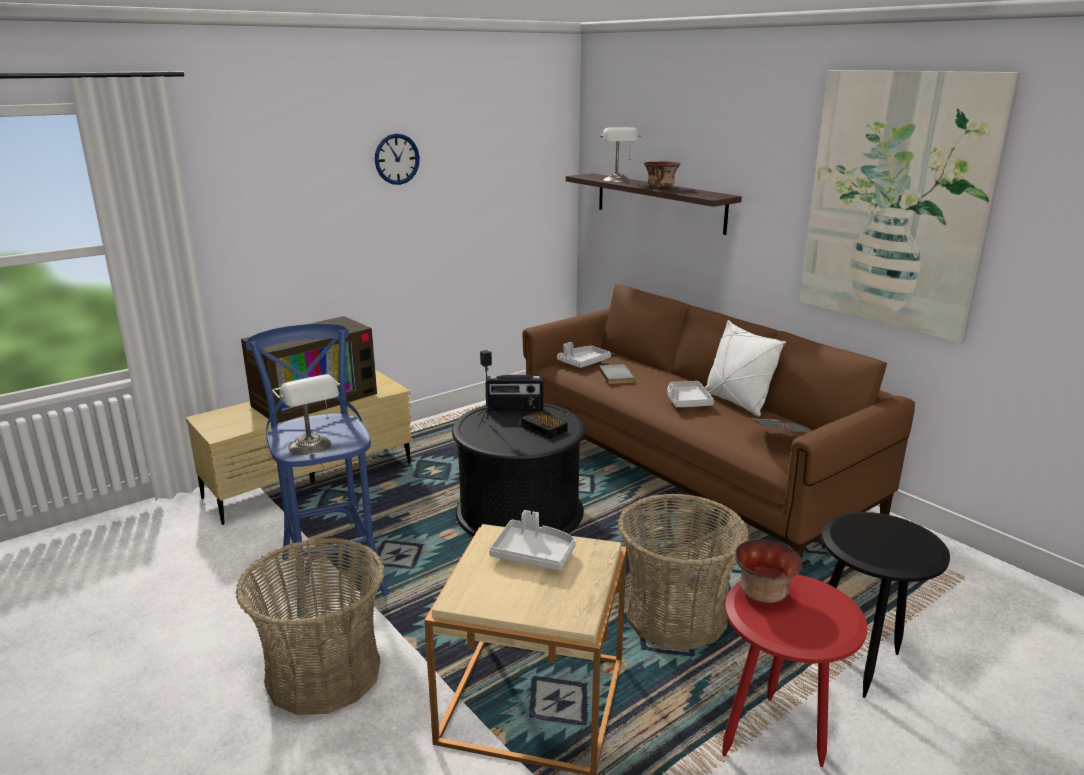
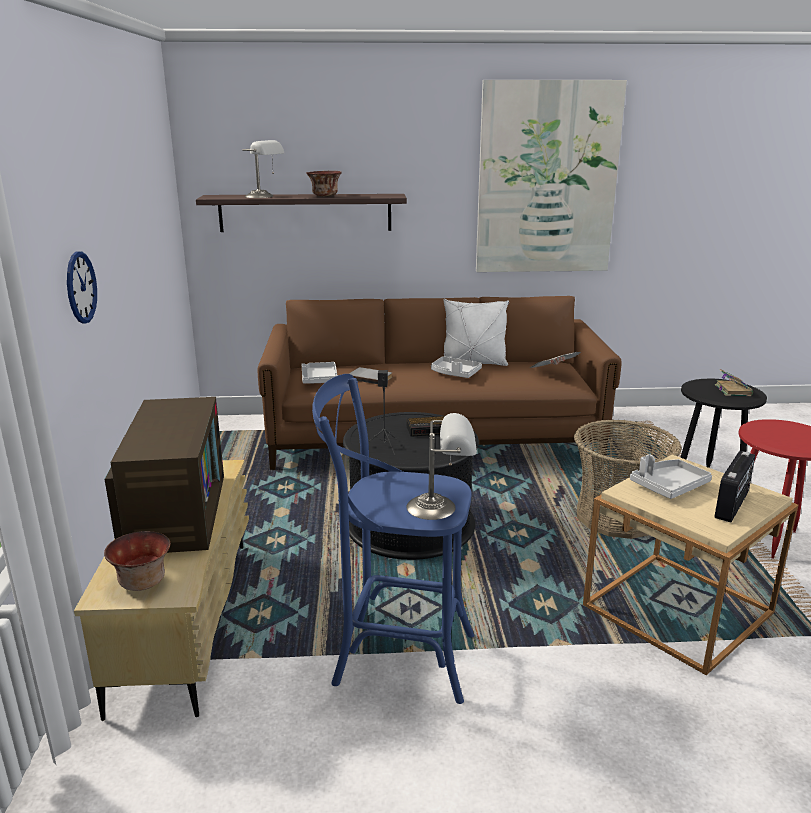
camera: 55 degrees left, 0 degrees up
basket [236,538,385,715] -> none
wall clock [375,133,420,185] -> wall clock moved to [67,251,97,324]
radio [485,375,544,411] -> radio moved to [715,451,755,522]
bowl [735,539,803,603] -> bowl moved to [104,531,170,591]
none -> book [715,369,753,396]

